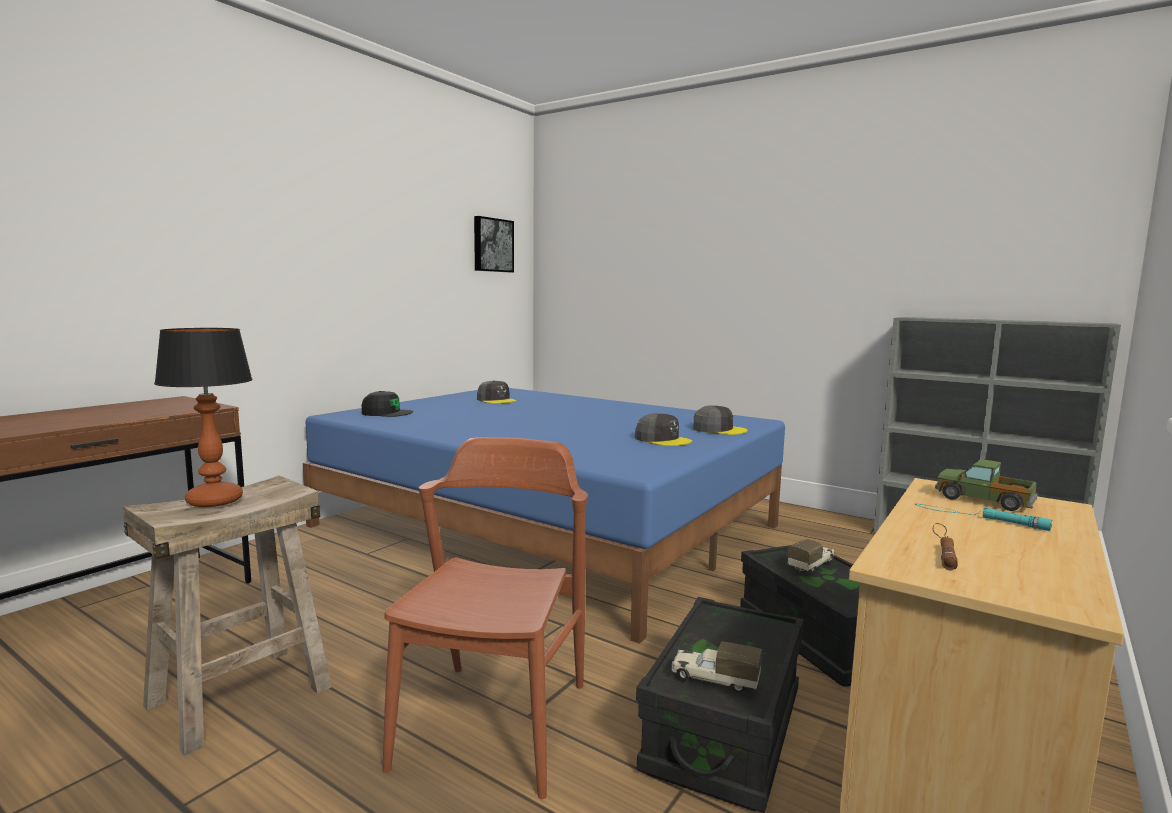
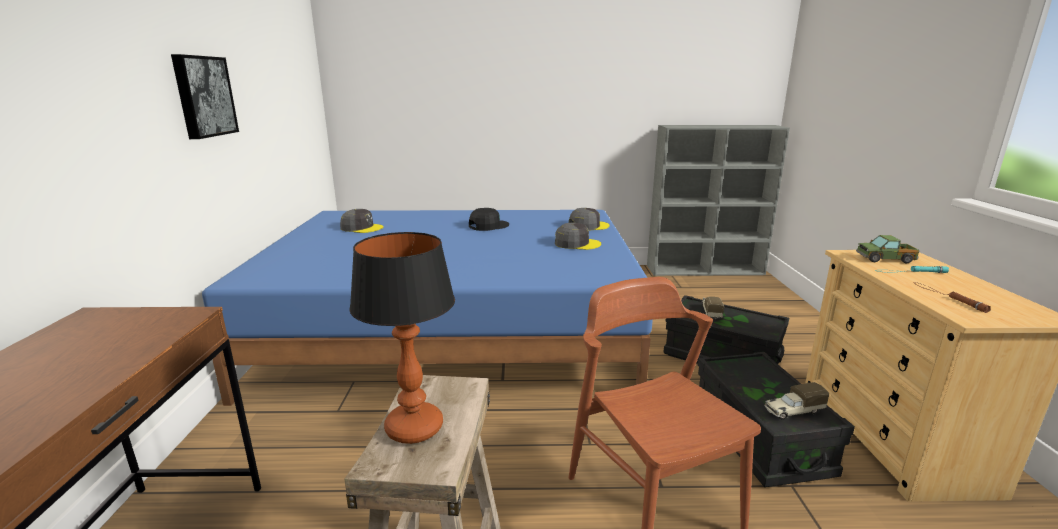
camera: 35 degrees left, 10 degrees up
black cap [362,391,413,417] -> black cap moved to [469,208,509,231]
picture [474,216,514,272] -> picture moved to [171,54,239,139]

